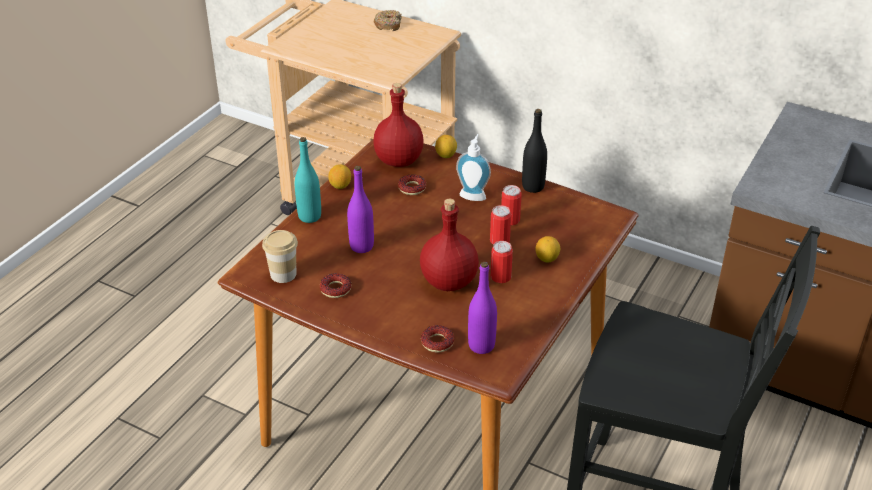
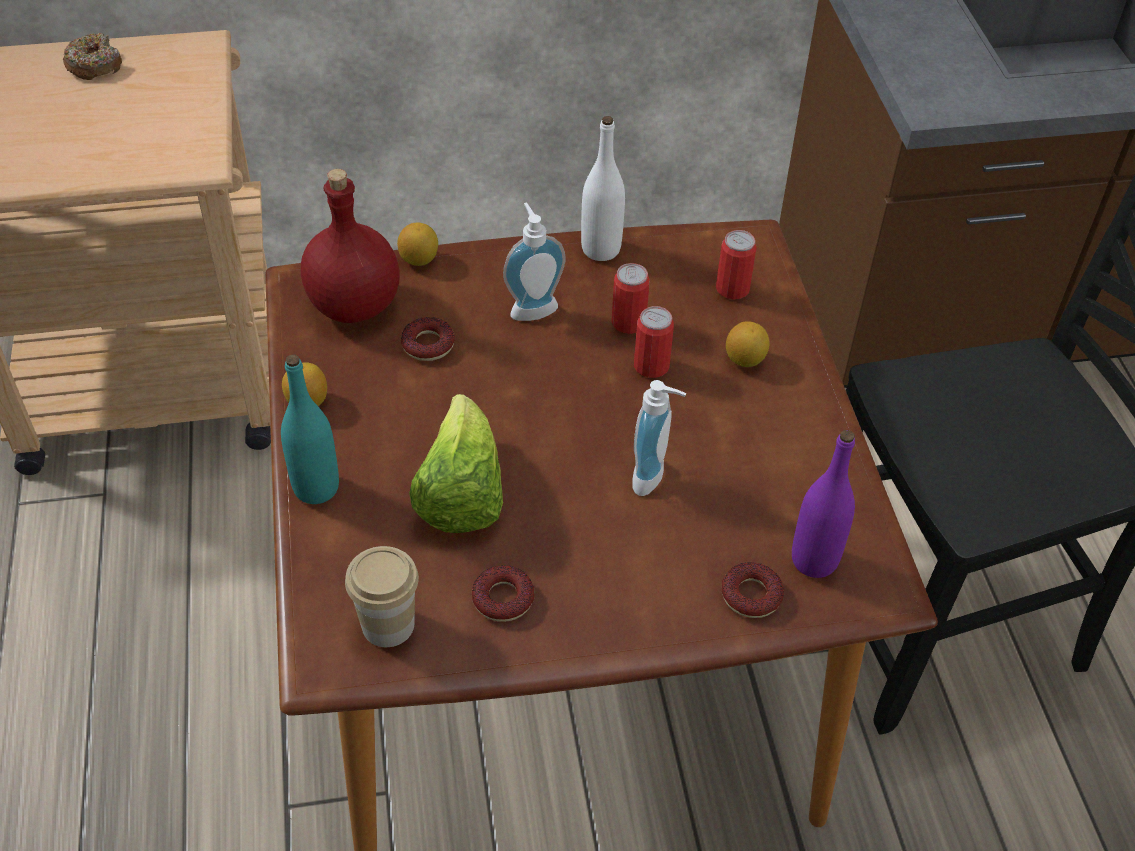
camera: 40 degrees left, 10 degrees up
purple bottle [347,166,374,253] -> lettuce [409,394,503,533]
red bottle [420,199,479,291] -> soap dispenser [632,380,686,496]
can [491,241,513,283] -> can moved to [716,230,757,299]
black bottle [522,109,547,193] -> white bottle [581,116,625,261]

